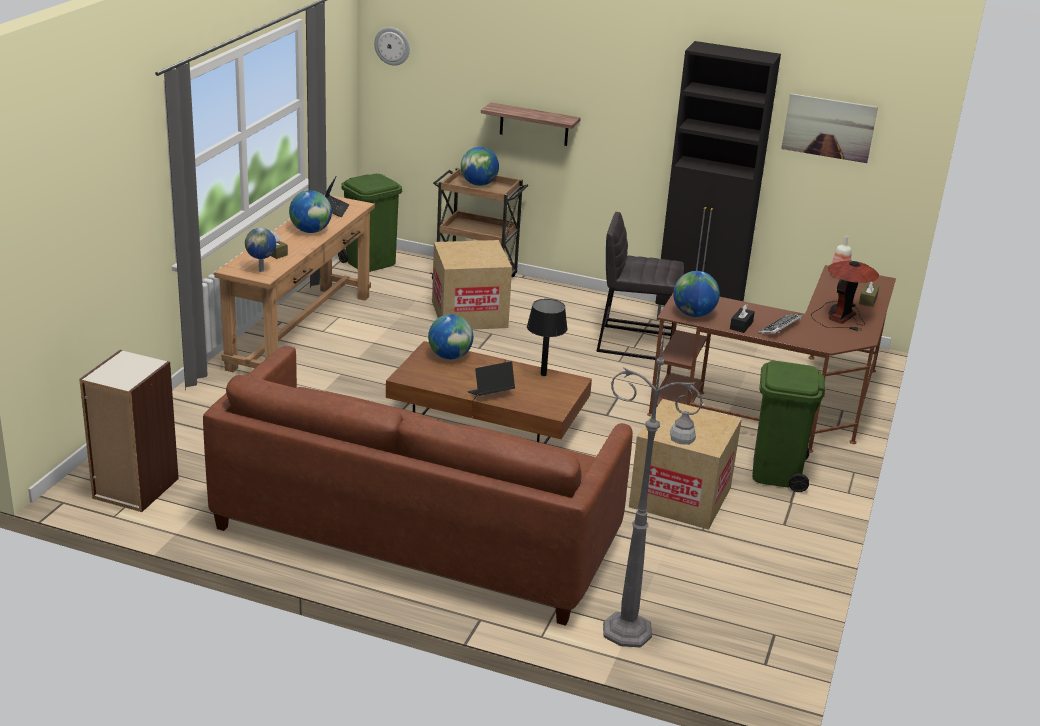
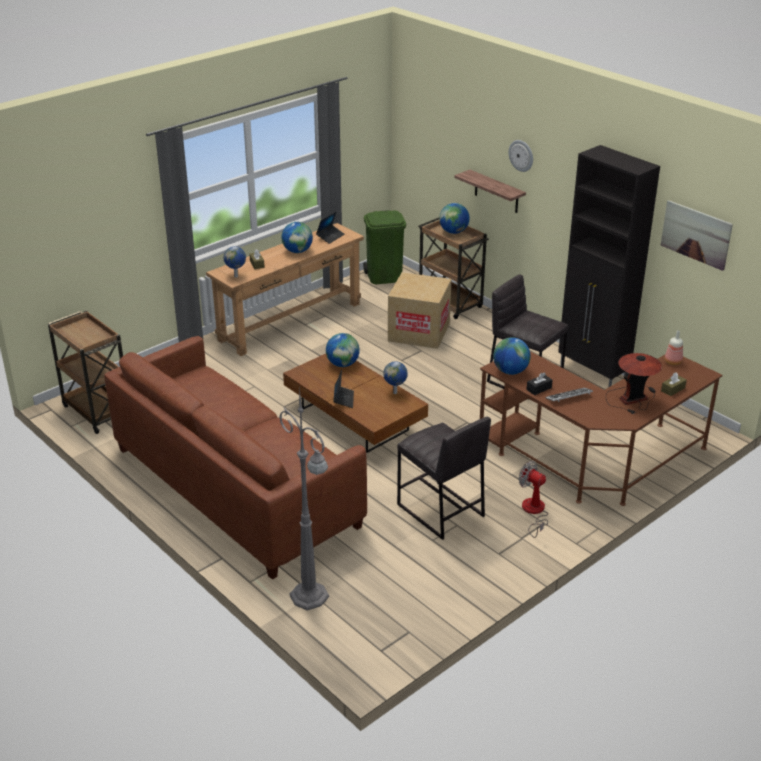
camera: 30 degrees right, 5 degrees up
bookcase [79,350,179,512] -> brown cart [48,310,123,434]
wall clock [374,27,410,66] -> wall clock moved to [509,140,533,172]
laptop [467,361,515,396] -> laptop turned 90 degrees clockwise [333,370,354,408]
black table lamp [527,299,568,376] -> globe [383,361,408,394]
cardboard box [629,399,742,530] -> grey stool [397,416,491,540]
green trash can [752,361,825,492] -> fan [519,461,548,538]

